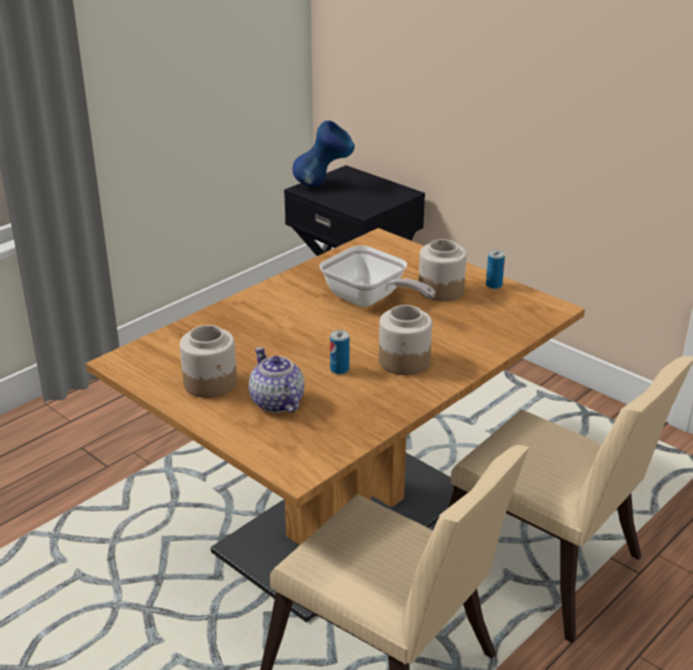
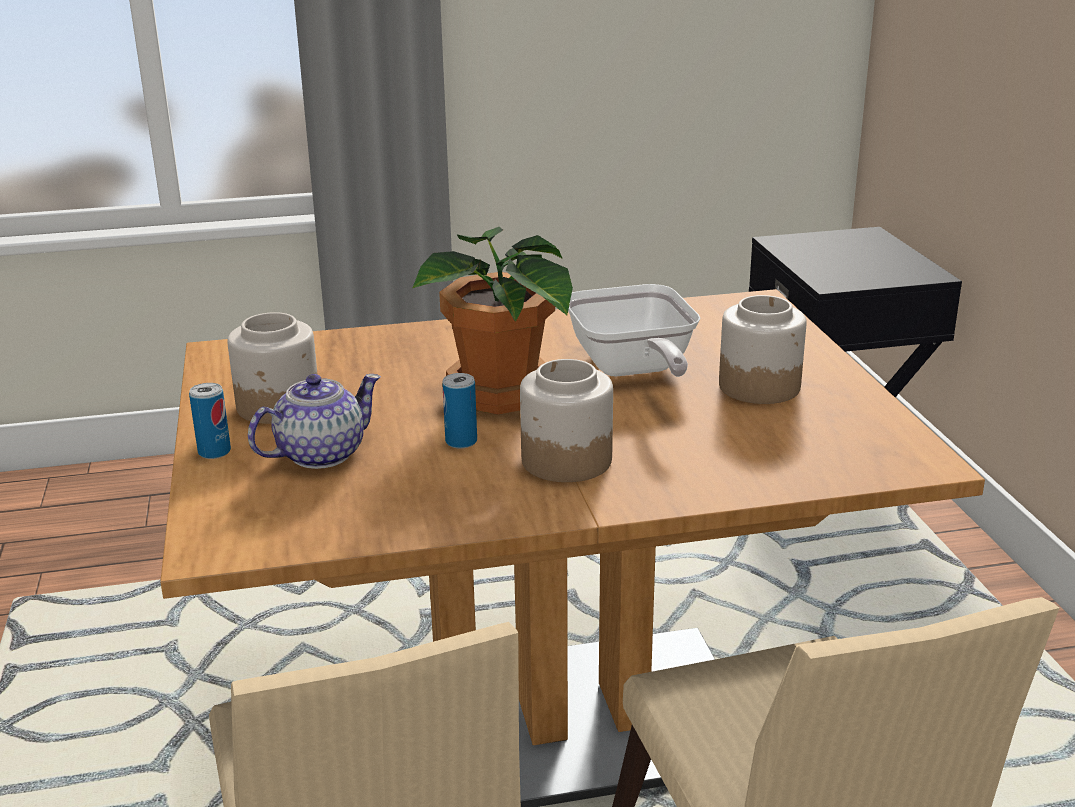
camera: 35 degrees right, 5 degrees down
teapot [249,347,304,413] -> teapot turned 45 degrees clockwise [248,374,381,469]
blue vase [293,121,355,187] -> none
can [486,250,505,289] -> can moved to [189,383,231,459]
none -> potted plant [413,227,573,414]

